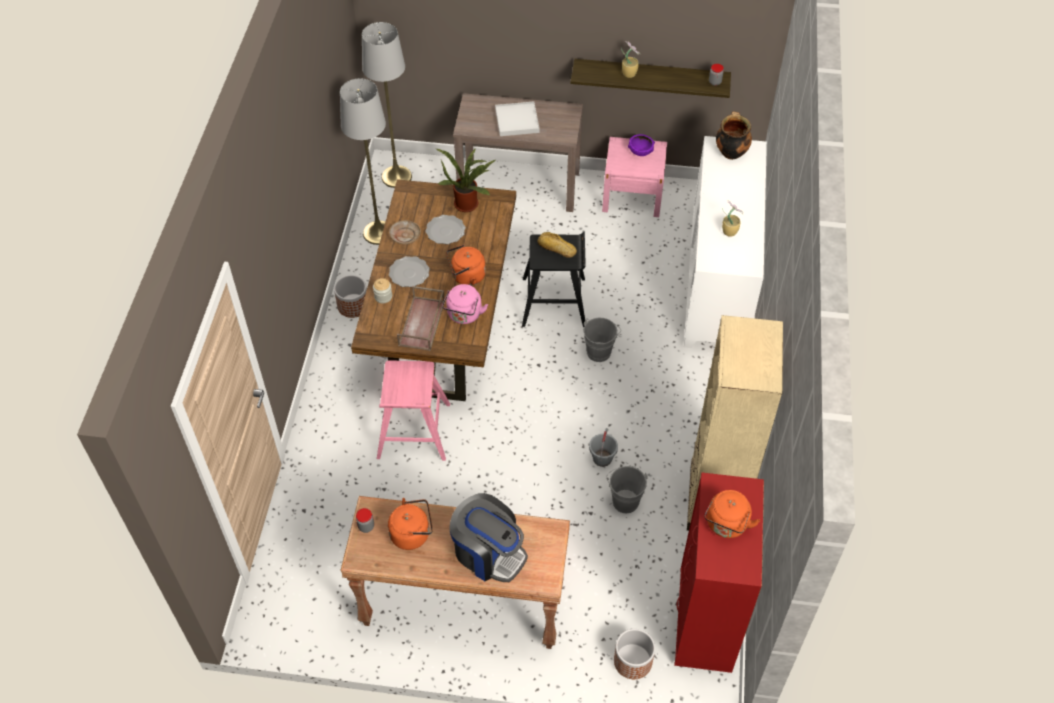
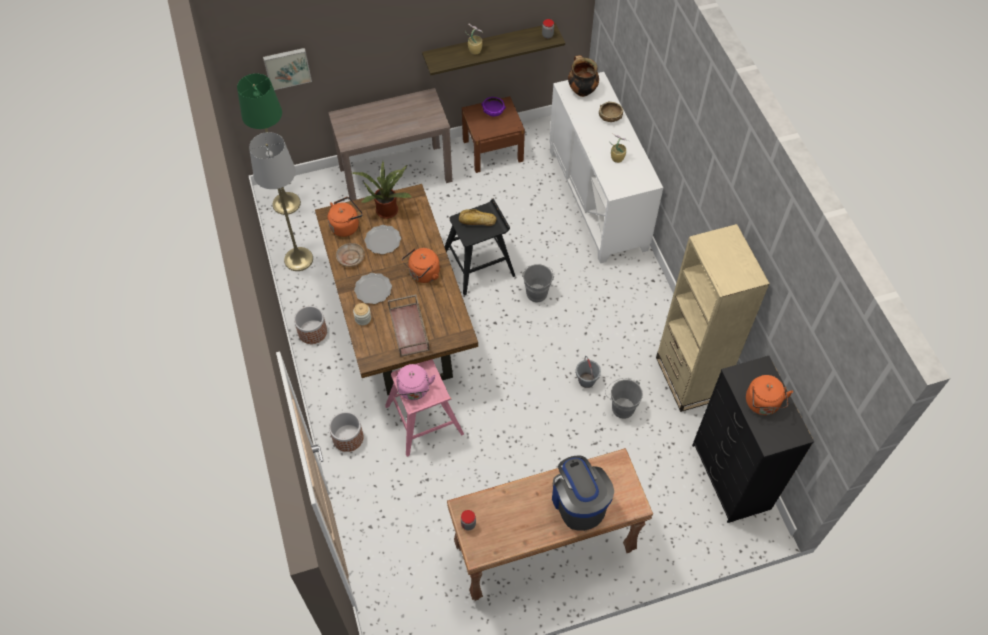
camera: 25 degrees left, 5 degrees up
grey floor lamp [362,22,412,188] -> green floor lamp [237,73,301,215]
orange kettle [388,498,433,550] -> orange kettle moved to [328,197,363,237]
pink kettle [442,284,488,324] -> pink kettle moved to [396,364,436,400]
coffee machine [449,493,528,582] -> coffee machine turned 120 degrees counterclockwise [552,455,614,531]
white tray [495,101,539,136] -> none
pink nightstand [602,137,667,217] -> brown nightstand [462,96,525,173]
planter [614,629,655,679] -> planter moved to [329,412,364,452]
red dresser [674,472,764,673] -> black dresser [692,356,814,523]
none -> picture [263,48,312,90]
none -> brown bowl [599,101,623,122]

